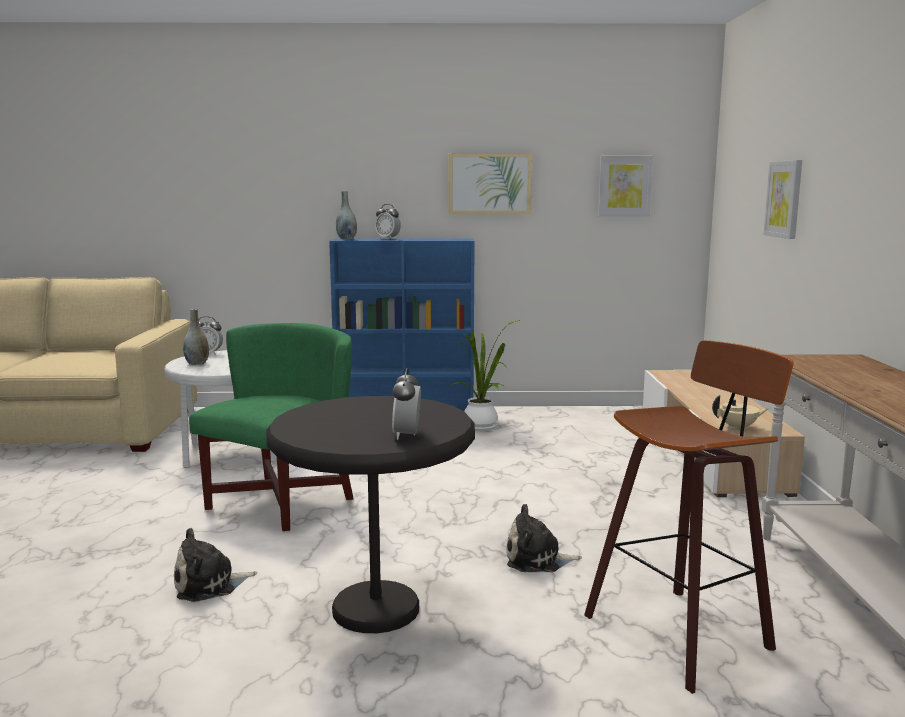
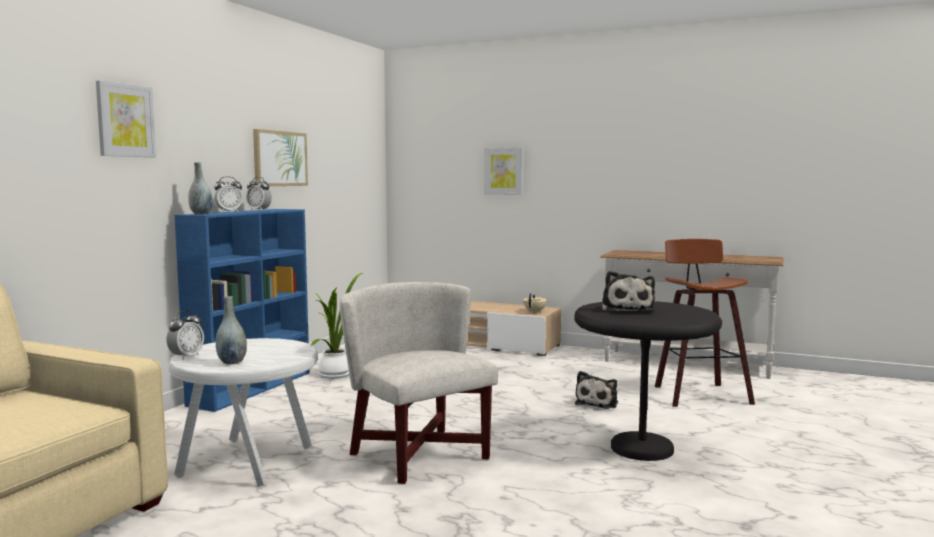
camera: 65 degrees left, 5 degrees down
plush toy [174,528,257,602] -> plush toy moved to [602,271,655,312]
green armchair [189,323,354,531] -> white armchair [340,282,498,484]
alarm clock [392,368,421,440] -> alarm clock moved to [246,177,272,211]
picture [598,156,653,216] -> picture moved to [96,80,156,157]

